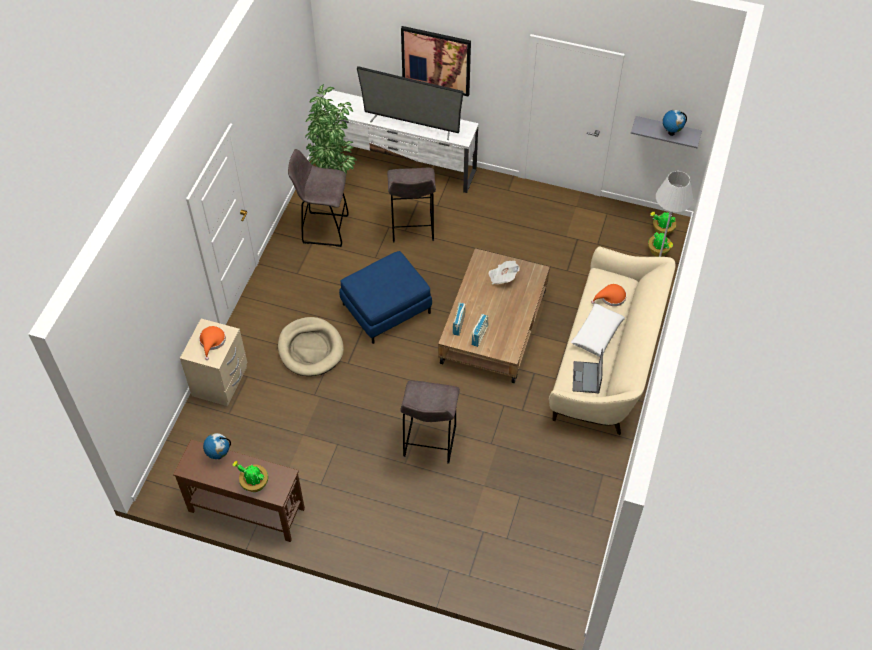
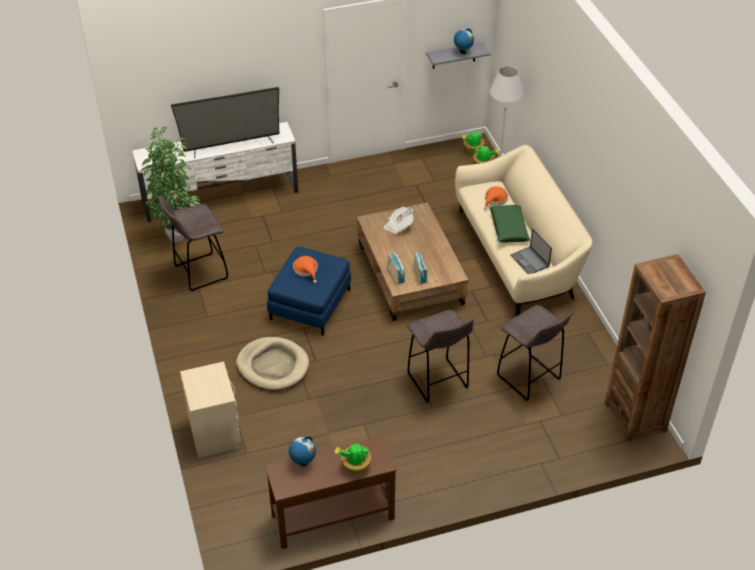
camera: 35 degrees left, 10 degrees down
orange hat [199,326,226,360] -> orange hat moved to [293,256,318,283]
grey stool [387,168,436,243] -> grey stool moved to [497,305,574,401]
picture [401,26,471,96] -> none
white pillow [571,303,625,357] -> green pillow [490,205,530,243]
none -> brown bookcase [605,254,706,442]

